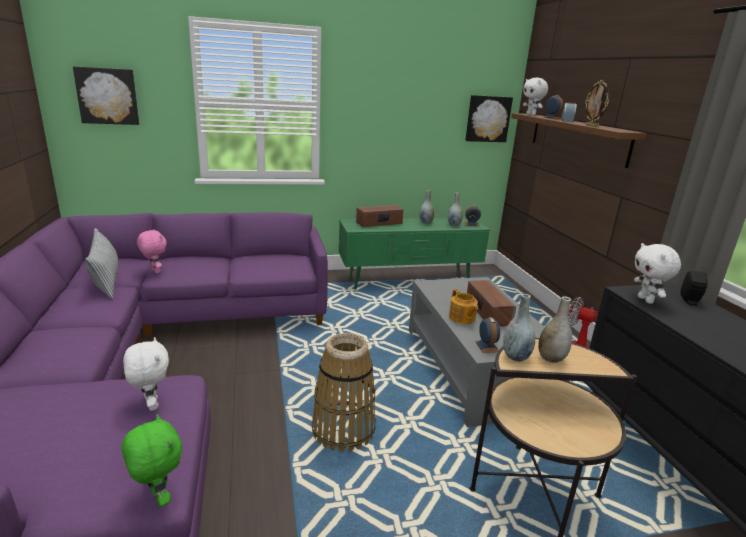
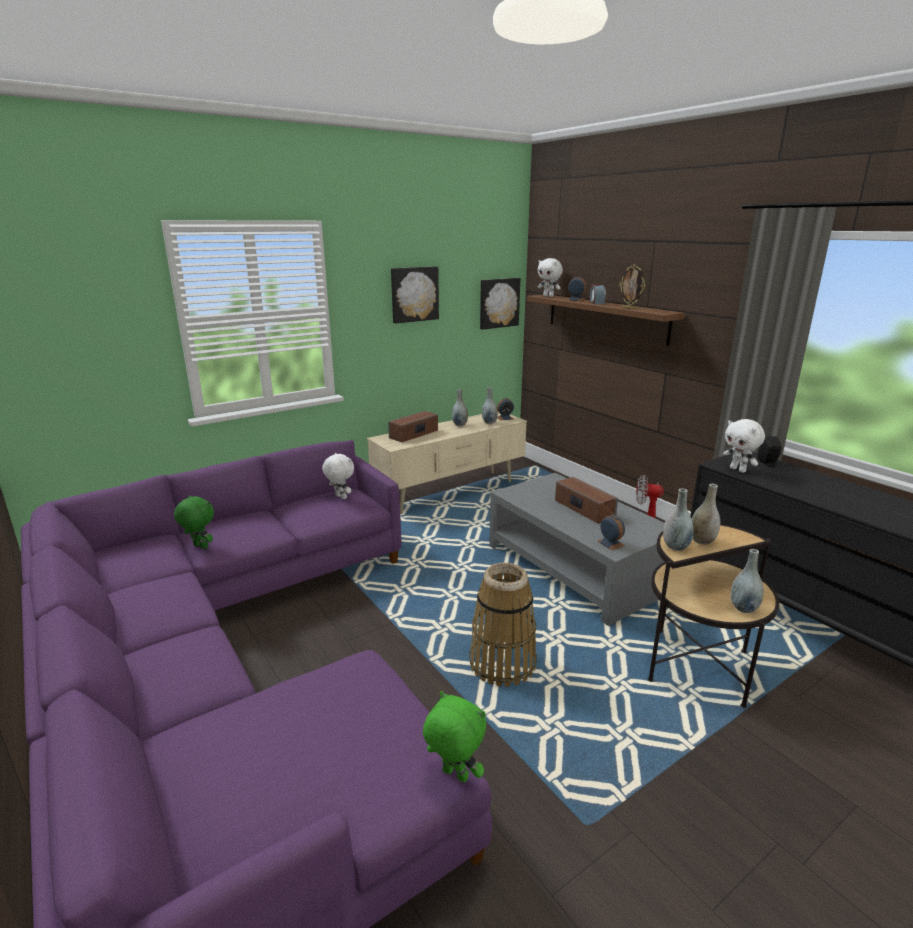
camera: 20 degrees left, 0 degrees up
picture [73,67,139,125] -> picture moved to [391,266,439,324]
pillow [85,228,118,300] -> none
white plush toy [123,337,169,411] -> white plush toy moved to [322,453,354,500]
pink plush toy [137,229,167,274] -> green plush toy [174,495,214,549]
green tv stand [339,218,490,290] -> beige tv stand [367,412,527,514]
teapot [449,289,478,324] -> none
none -> grey vase [731,549,764,613]

